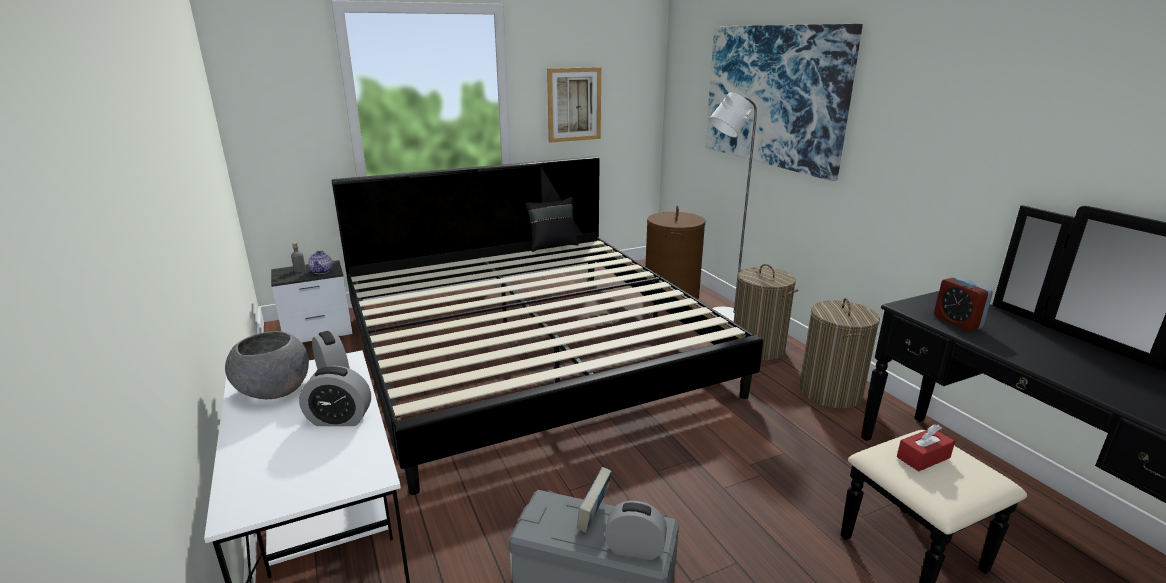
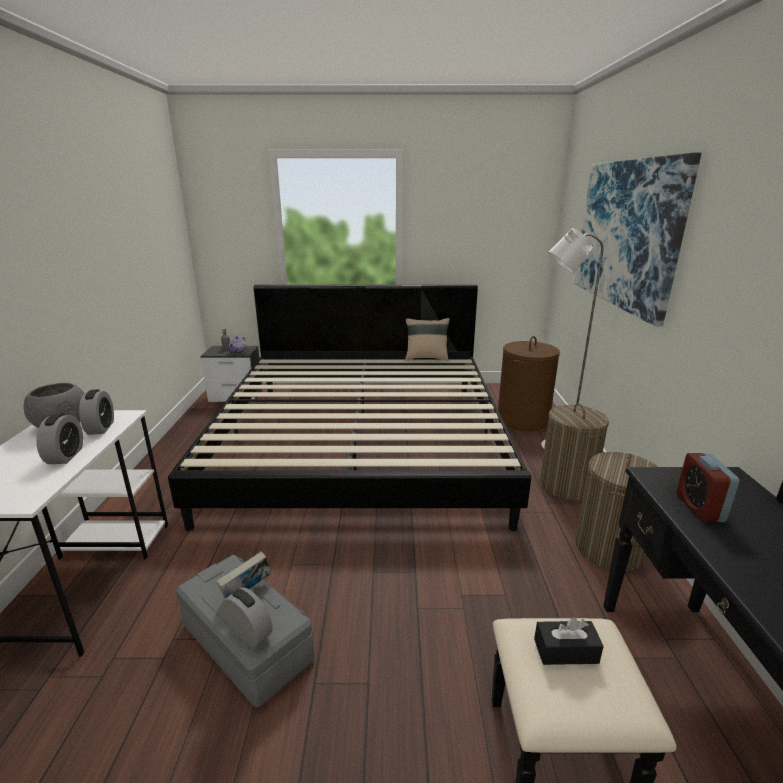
camera: 25 degrees right, 0 degrees up
alarm clock [299,366,371,426] -> alarm clock turned 120 degrees counterclockwise [36,413,83,464]
black pillow [525,197,579,252] -> beige pillow [405,318,450,361]
picture [547,67,601,143] -> none
red tissue box [897,424,955,472] -> black tissue box [534,617,604,665]

